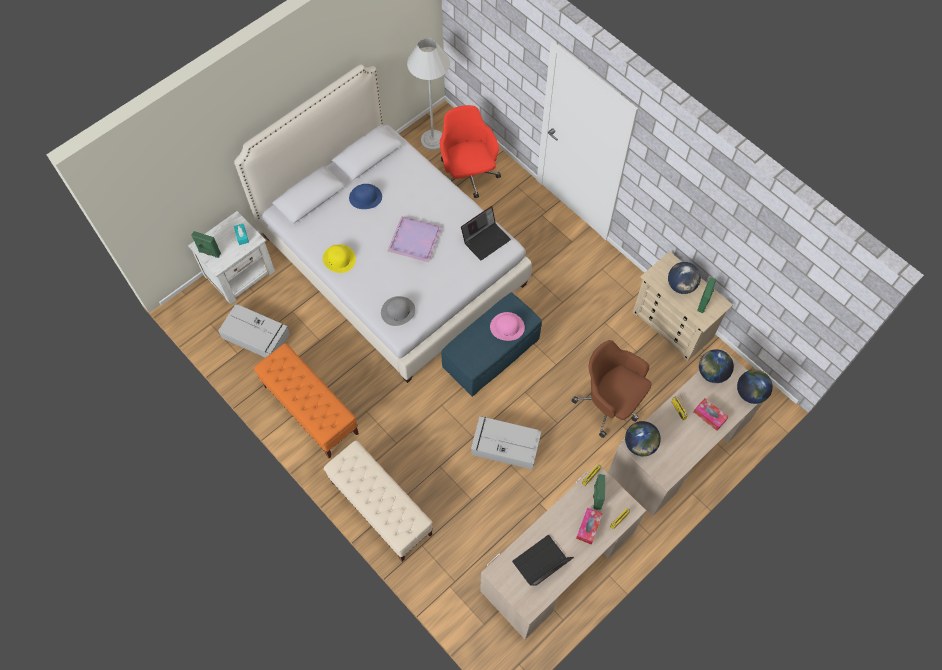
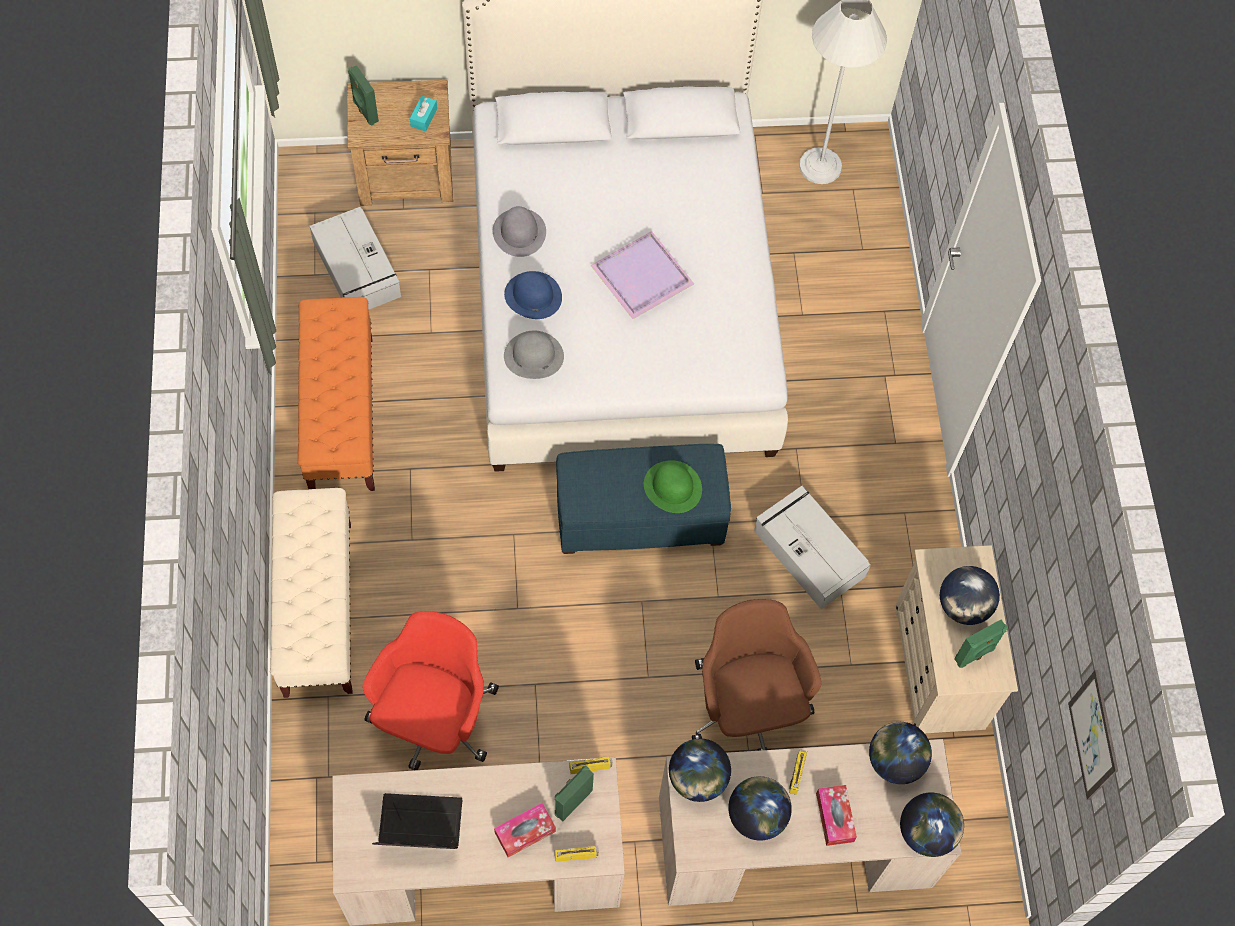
camera: 35 degrees right, 0 degrees up
white nightstand [188,211,275,305] -> brown nightstand [347,80,453,206]
yellow hat [323,245,356,273] -> grey hat [493,206,546,257]
blue hat [349,184,382,209] -> blue hat moved to [504,271,562,319]
red office chair [440,105,501,198] -> red office chair moved to [362,611,499,770]
laptop [461,206,511,261] -> none
grey storage box [471,416,541,470] -> grey storage box moved to [754,486,871,609]
pink hat [490,312,525,341] -> green hat [644,460,702,513]
none -> globe [728,776,792,841]
none -> picture [1068,670,1118,800]

